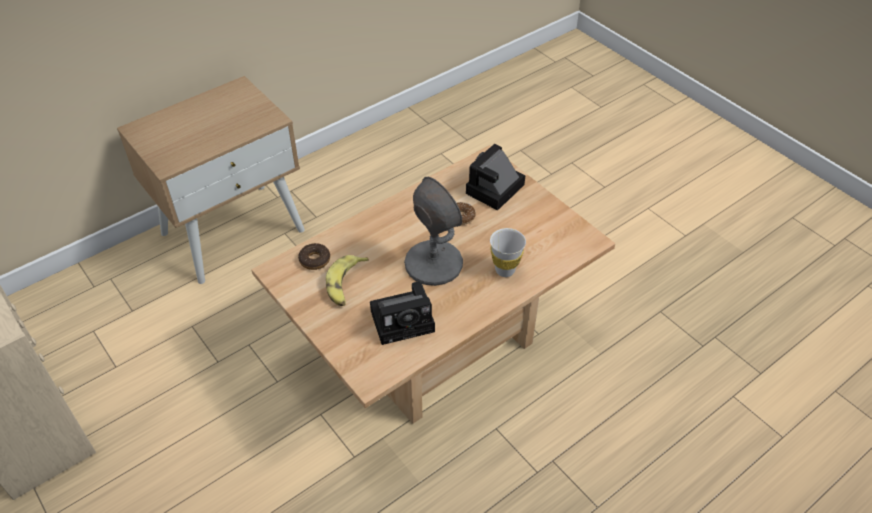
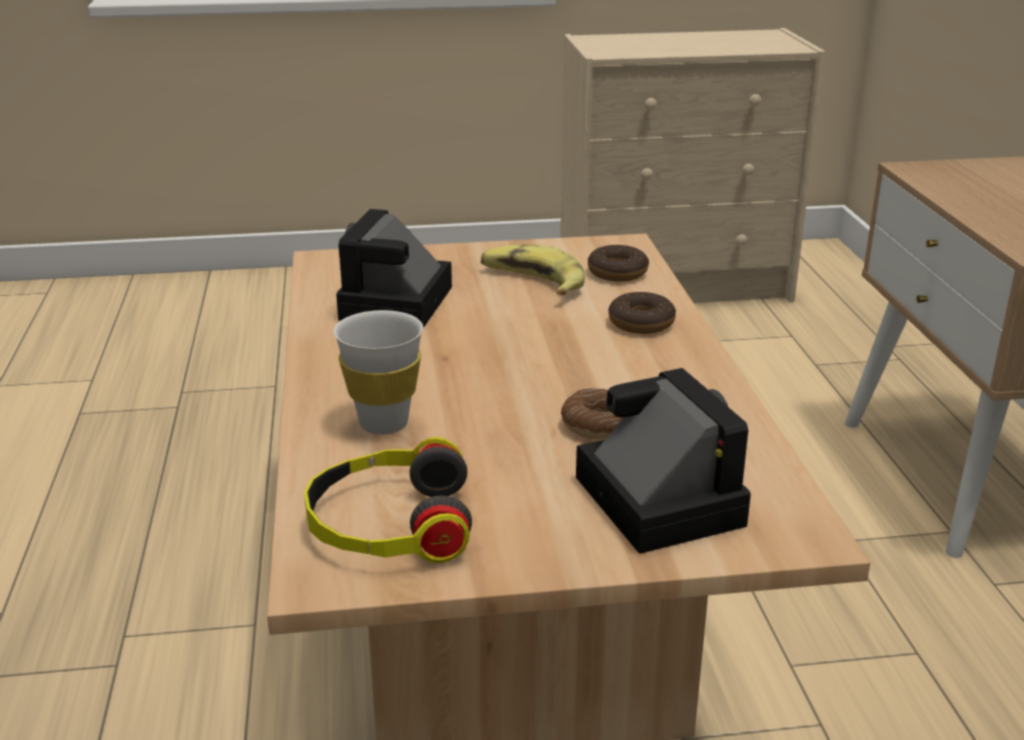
camera: 120 degrees right, 20 degrees down
grey table lamp [404,177,463,286] -> none
none -> headphones [304,437,472,563]
none -> donut [608,292,676,334]

